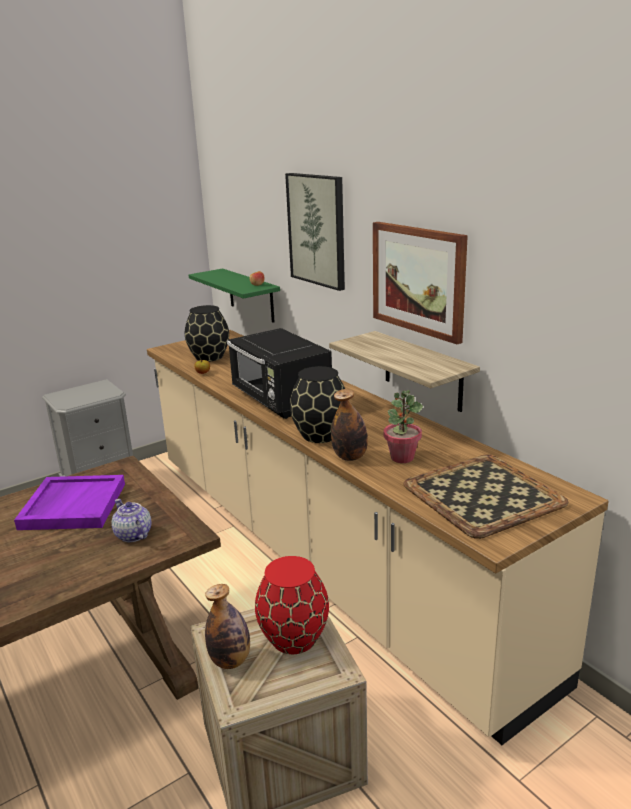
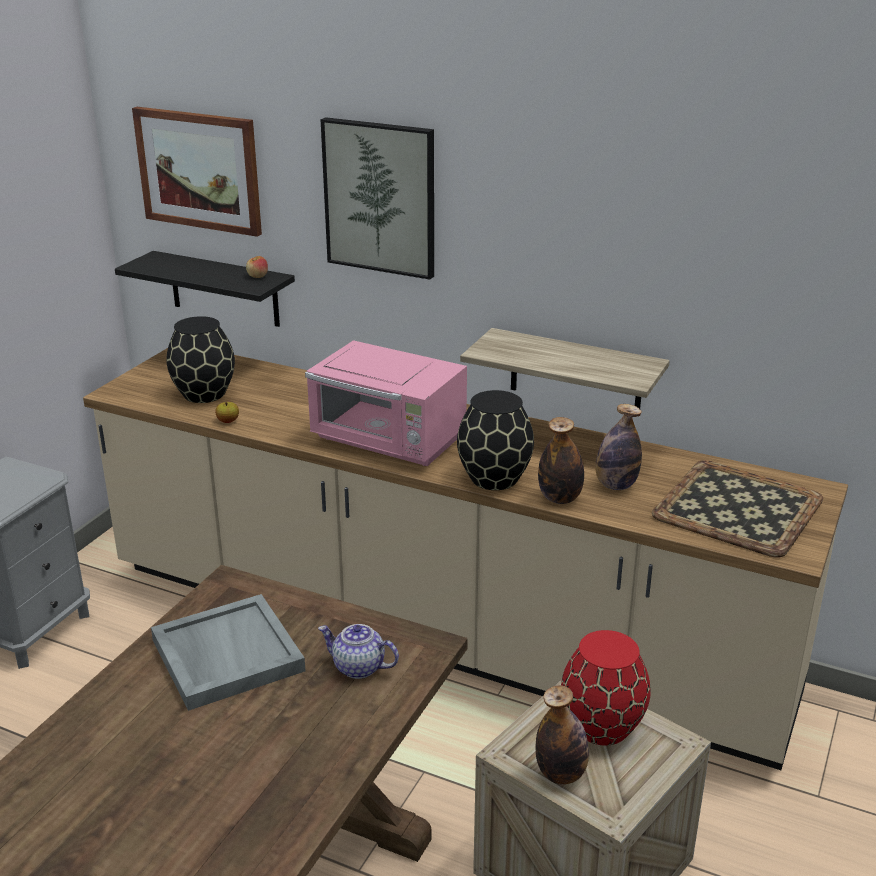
camera: 30 degrees left, 5 degrees up
purple tray [14,475,125,530] -> grey tray [151,594,306,711]
green shelf [189,268,280,323] -> black shelf [115,251,295,327]
black microwave [227,328,332,419] -> pink microwave [305,340,467,466]
picture [373,222,468,344] -> picture moved to [132,107,262,237]
potted plant [384,390,423,463] -> bottle [596,404,642,490]

